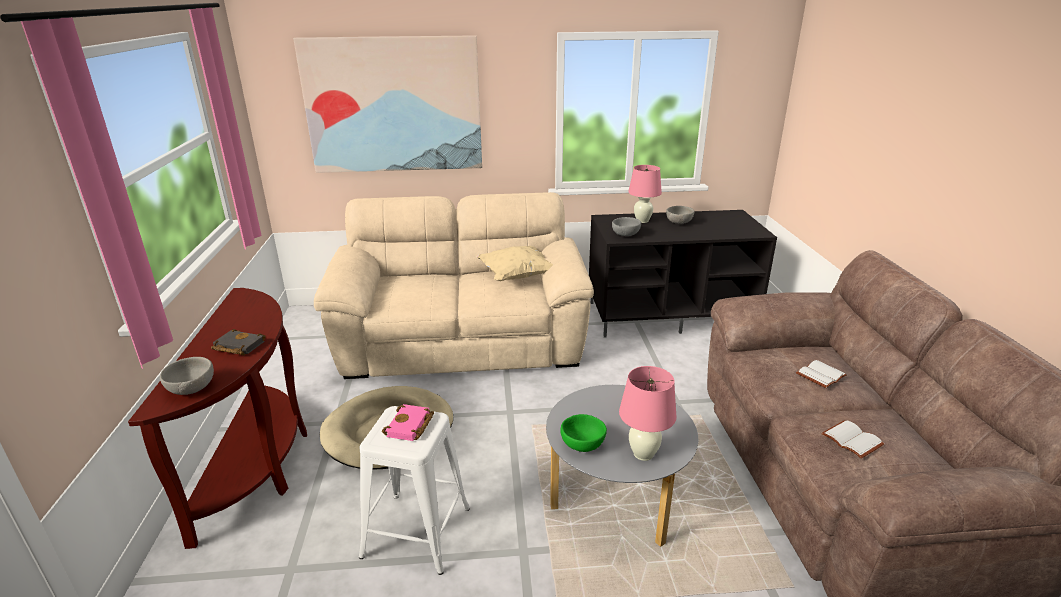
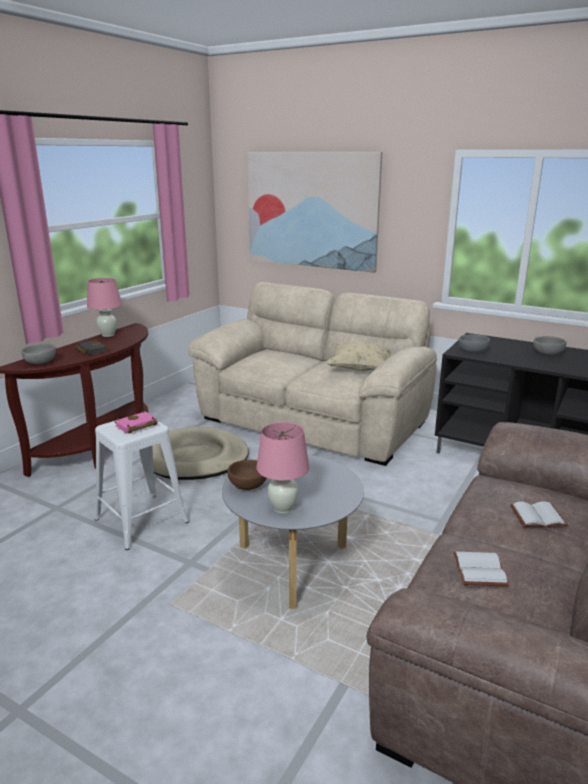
camera: 35 degrees right, 5 degrees down
green bowl [560,414,607,452] -> brown bowl [227,460,266,490]
pink table lamp [628,165,662,223] -> pink table lamp moved to [87,278,122,337]

